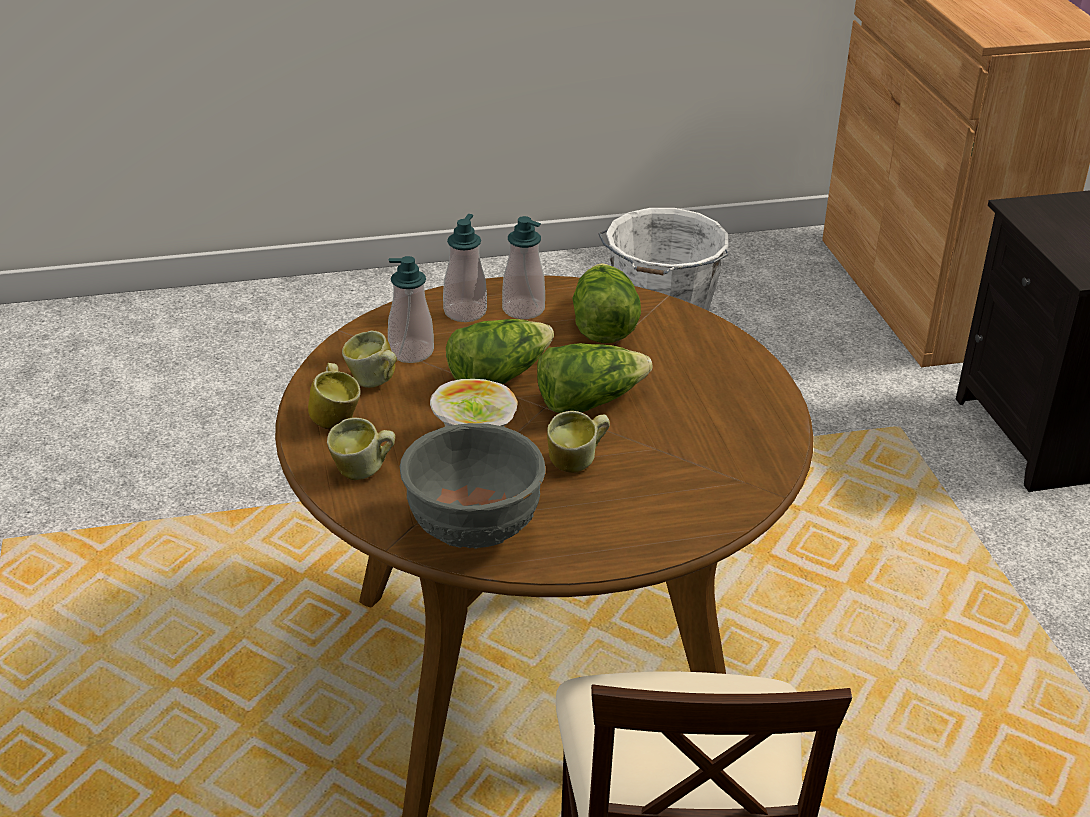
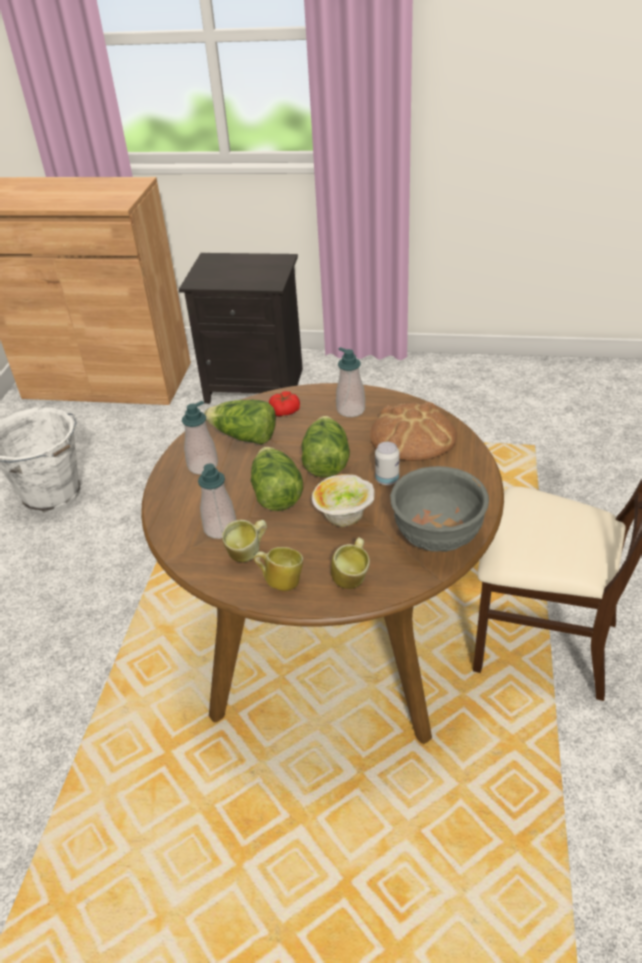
camera: 65 degrees left, 5 degrees up
soap dispenser [443,214,487,322] -> soap dispenser moved to [336,347,365,417]
mug [547,411,610,473] -> can [375,442,399,485]
none -> tomato [269,391,300,416]
none -> bread [370,402,457,461]

